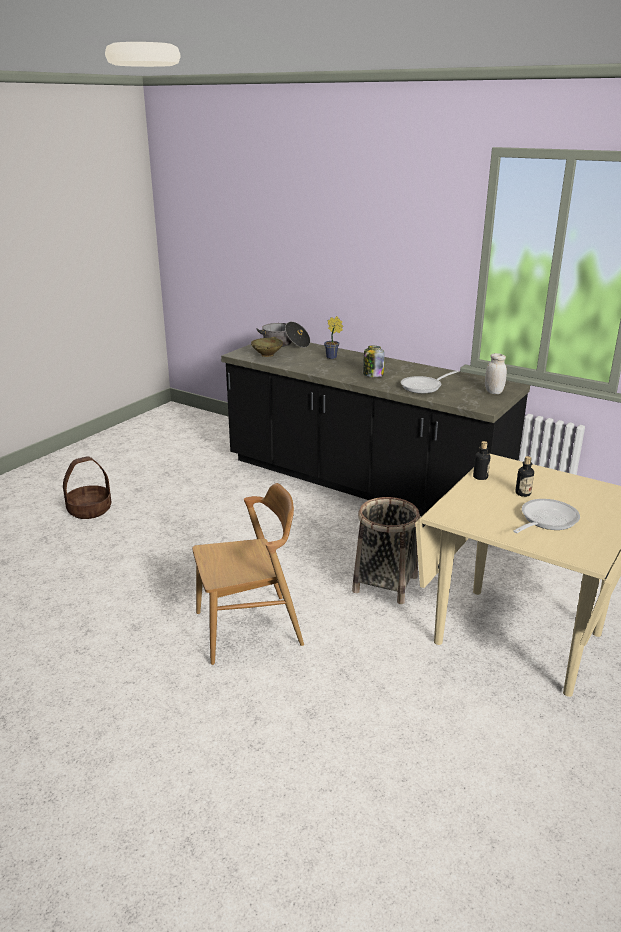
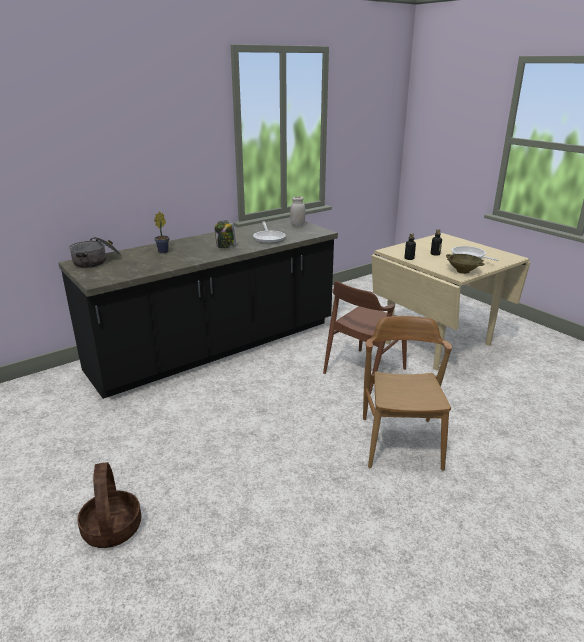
camera: 70 degrees left, 0 degrees up
beige bowl [251,337,283,357] -> beige bowl moved to [446,254,484,274]
basket [352,497,420,604] -> brown chair [323,281,407,394]

